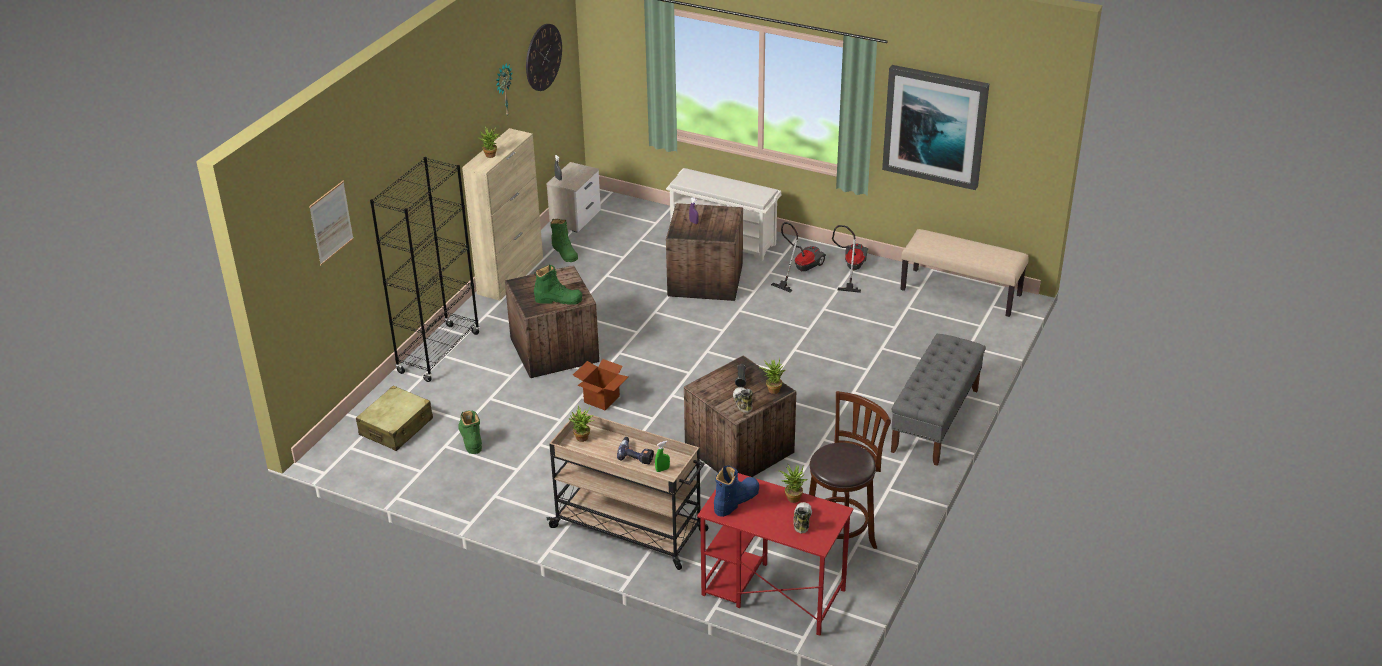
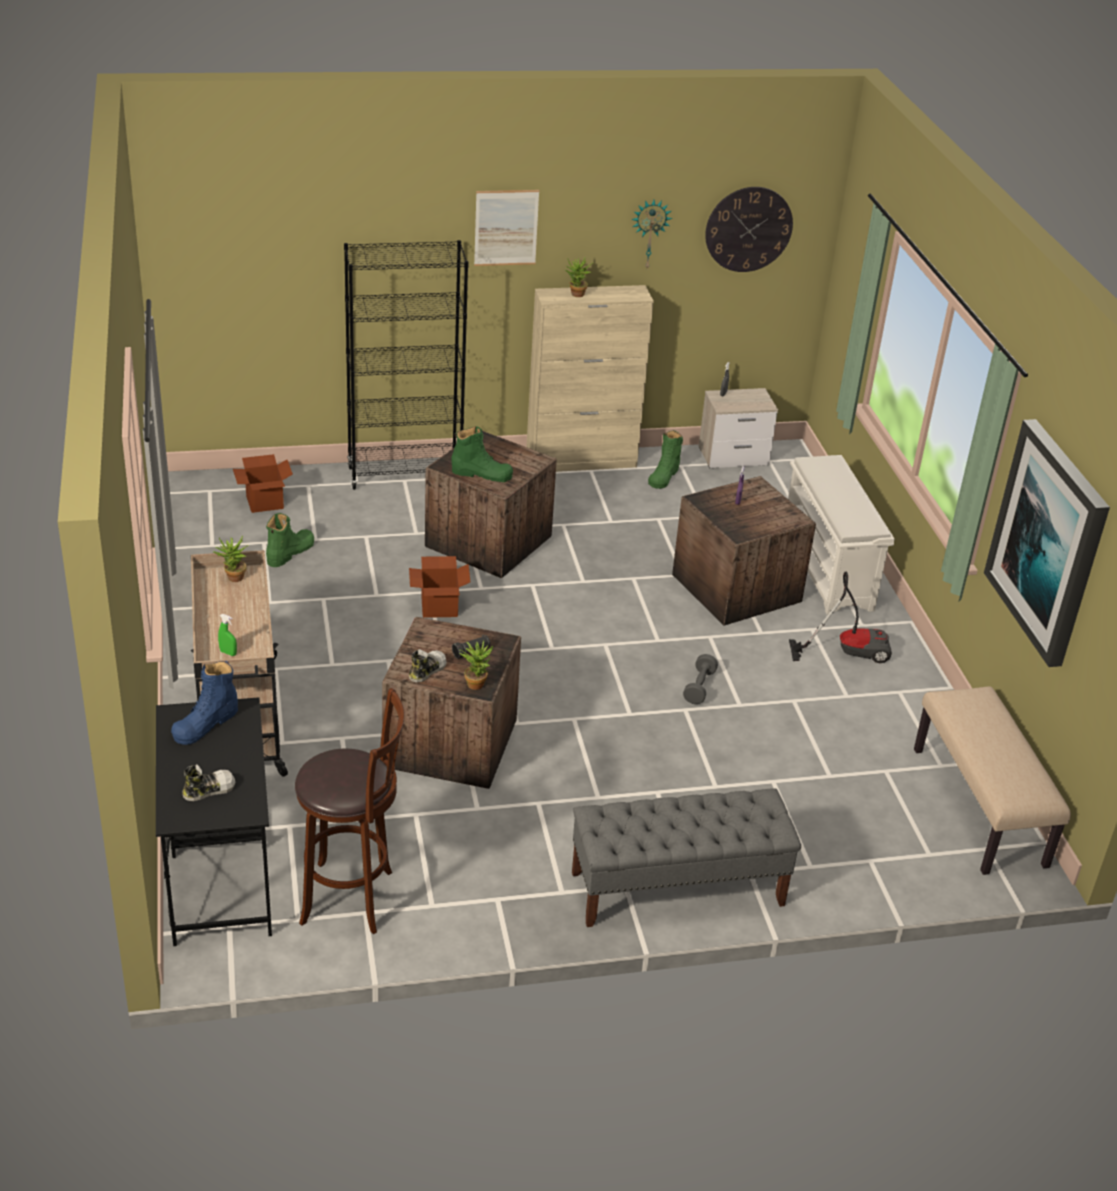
camera: 50 degrees right, 0 degrees up
picture [309,181,354,265] -> picture moved to [474,190,539,266]
beige suitcase [356,386,433,451] -> cardboard box [233,454,293,513]
green boot [534,265,582,304] -> green boot turned 45 degrees counterclockwise [451,426,513,482]
power drill [617,437,654,464] -> none
red desk [697,473,854,636] -> black desk [156,697,272,946]
blue boot [714,466,759,517] -> blue boot turned 120 degrees clockwise [171,660,238,745]
potted plant [779,464,808,503] -> none
vacuum cleaner [832,225,868,293] -> none
none -> grey dumbbell [683,654,718,704]

